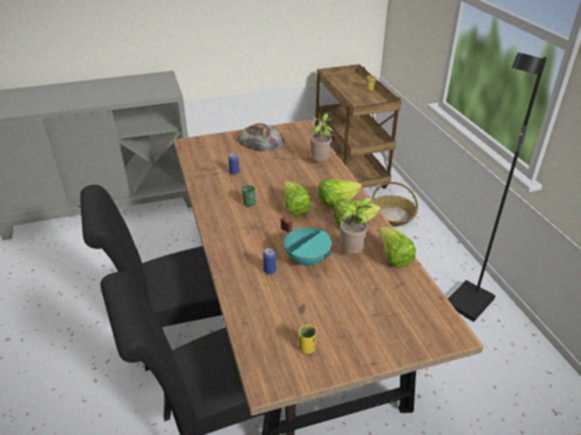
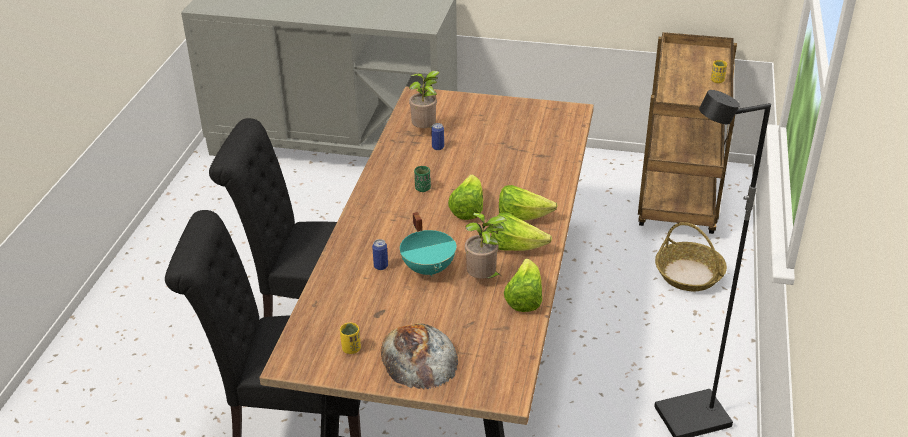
camera: 30 degrees right, 0 degrees up
bread [237,123,285,152] -> bread moved to [381,323,458,389]
potted plant [310,114,333,161] -> potted plant moved to [409,71,440,128]

